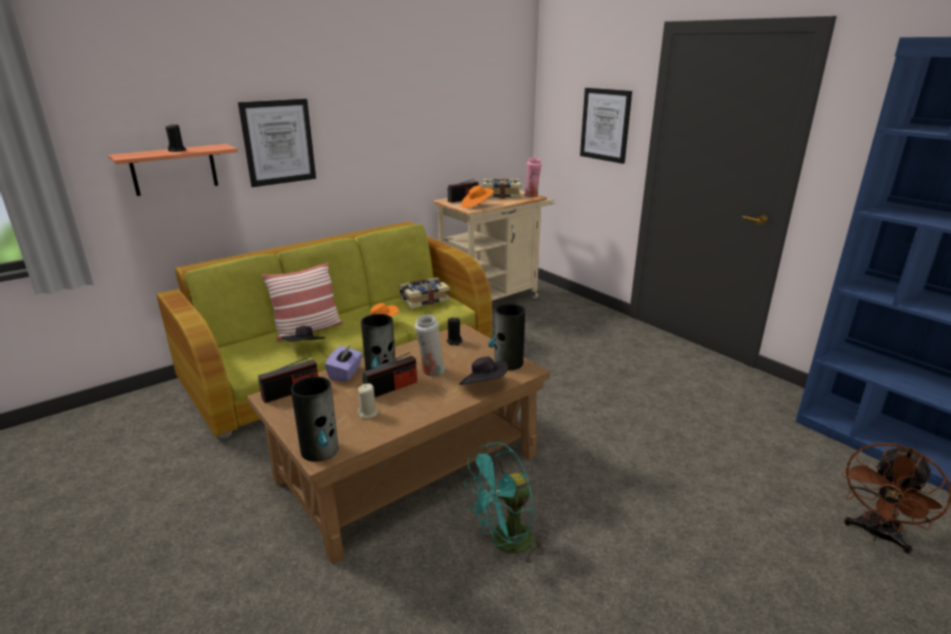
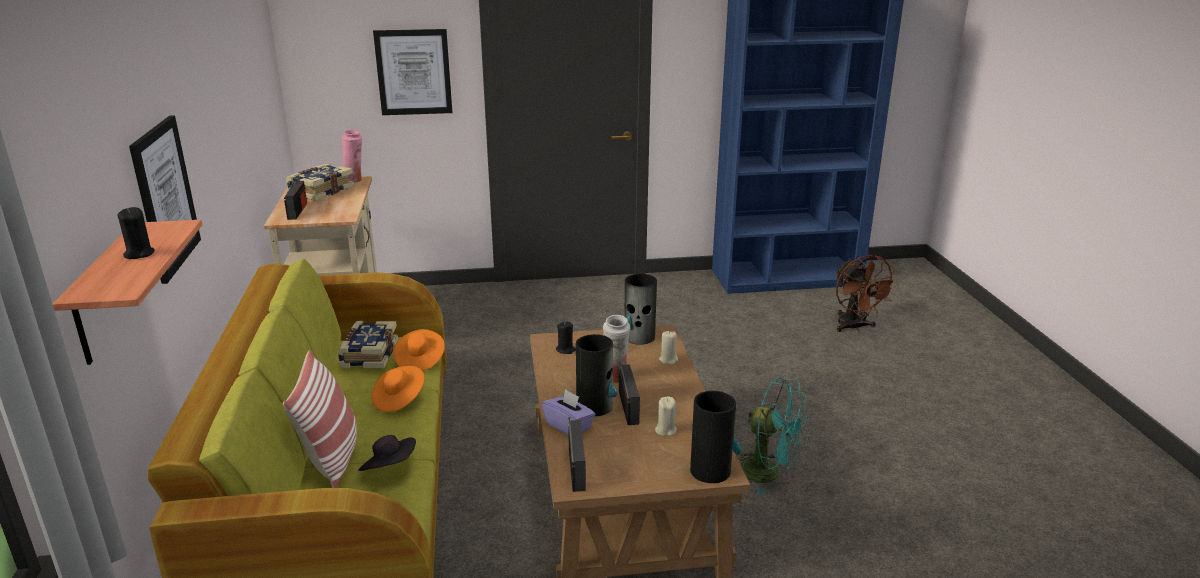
camera: 60 degrees left, 0 degrees up
black hat [459,357,508,385] -> beige candle [659,331,678,365]
orange hat [461,185,494,208] -> orange hat moved to [394,329,445,371]
turquoise fan [464,442,548,565] -> turquoise fan turned 60 degrees counterclockwise [736,377,808,495]

